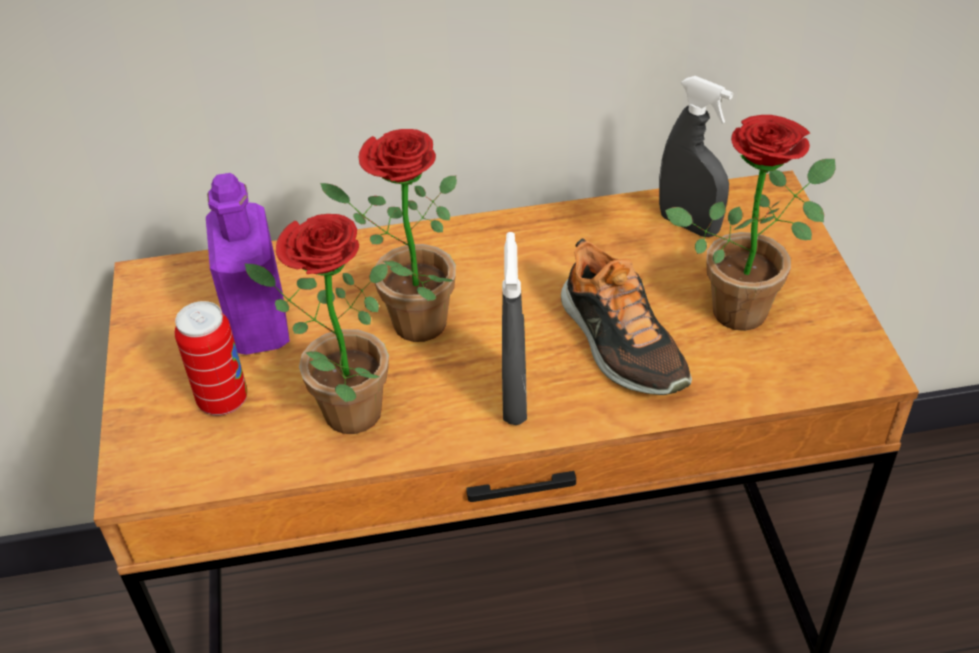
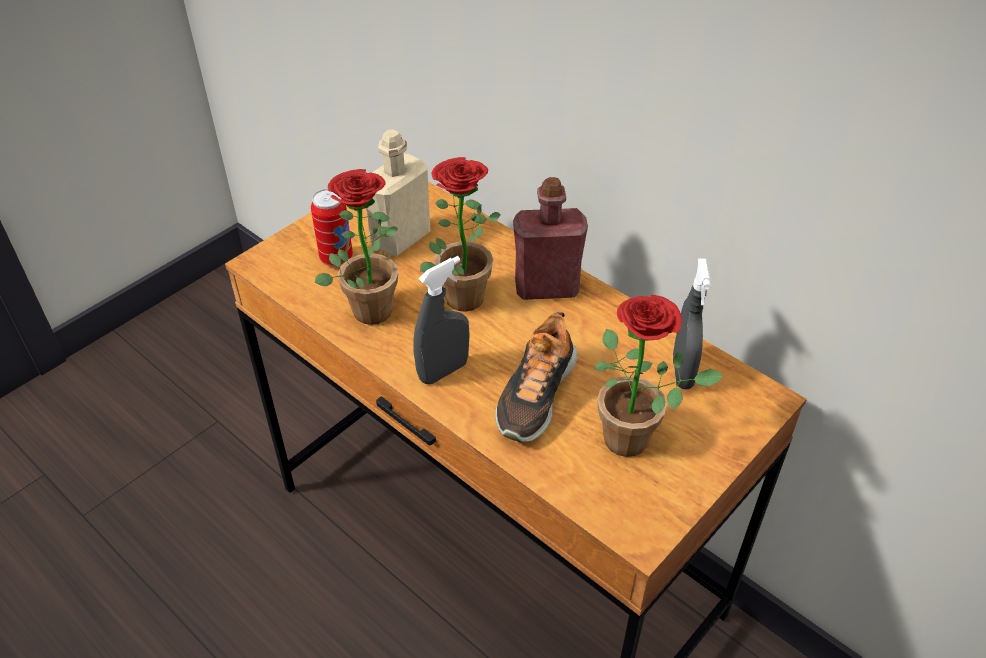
camera: 50 degrees right, 0 degrees up
purple bottle [206,173,290,355] -> beige bottle [366,129,431,256]
none -> red bottle [513,177,588,300]

